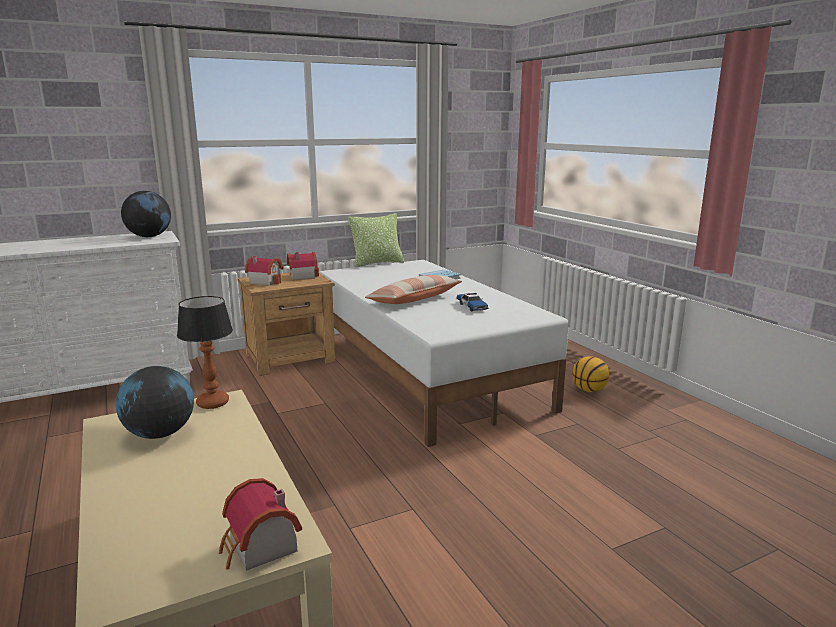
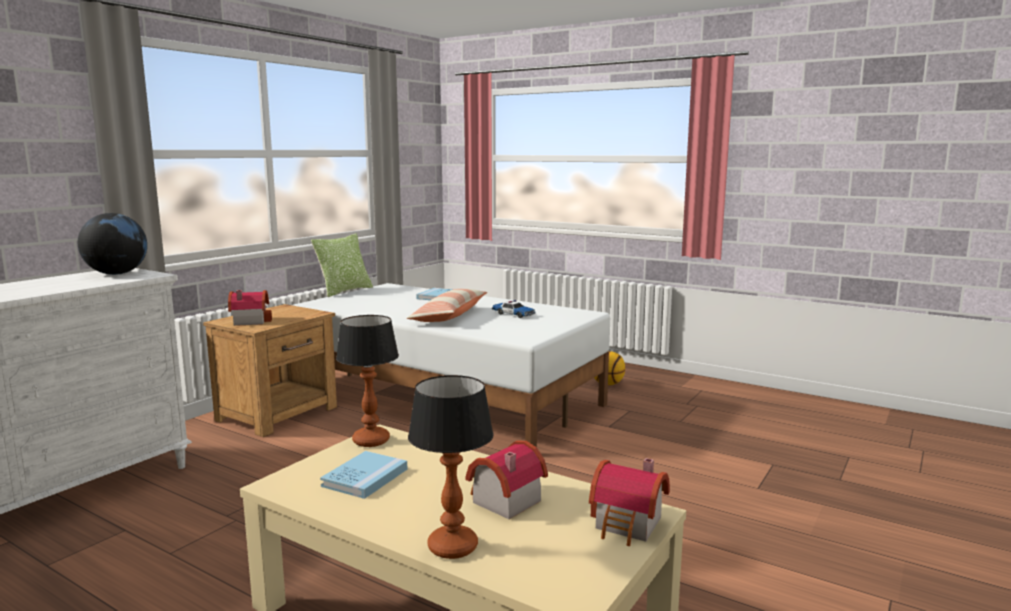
camera: 30 degrees left, 5 degrees down
globe [116,366,194,439] -> blue book [320,451,407,499]
toy house [287,252,319,280] -> toy house moved to [465,441,548,519]
none -> table lamp [408,375,493,559]

